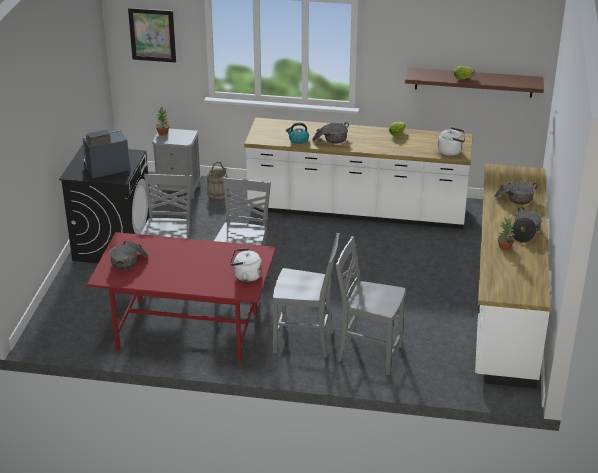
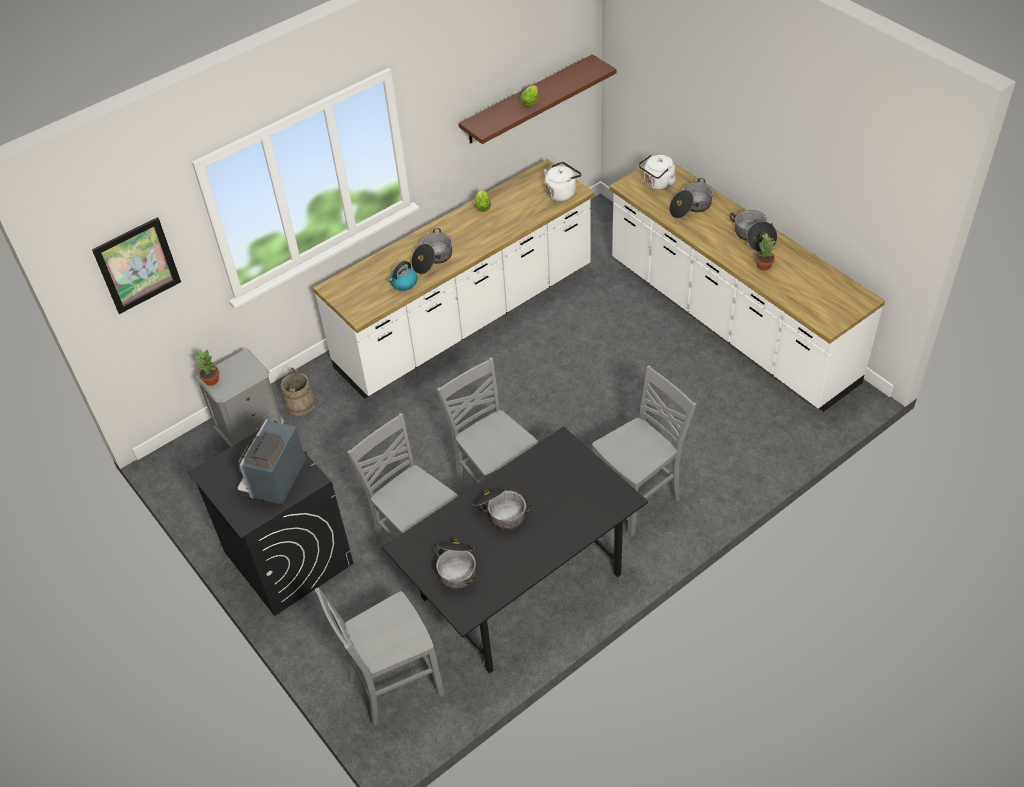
camera: 45 degrees left, 15 degrees up
red dining table [87,232,276,363] -> black dining table [382,426,648,673]
white kettle [230,248,262,282] -> white kettle moved to [638,154,676,190]
grey chair [336,236,405,375] -> grey chair moved to [315,587,445,726]
none -> cooking pot [472,488,533,530]

